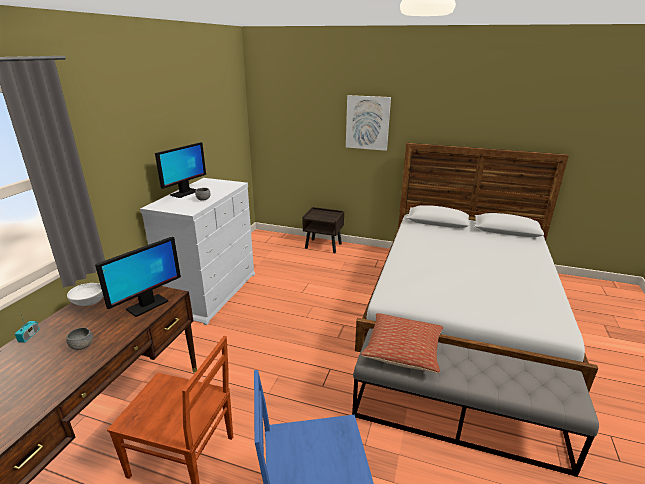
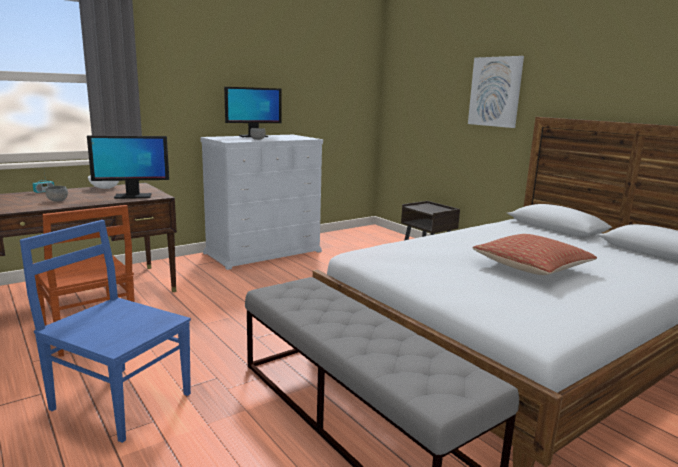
camera: 35 degrees right, 10 degrees down
pillow [361,313,443,373] -> pillow moved to [473,234,597,275]

